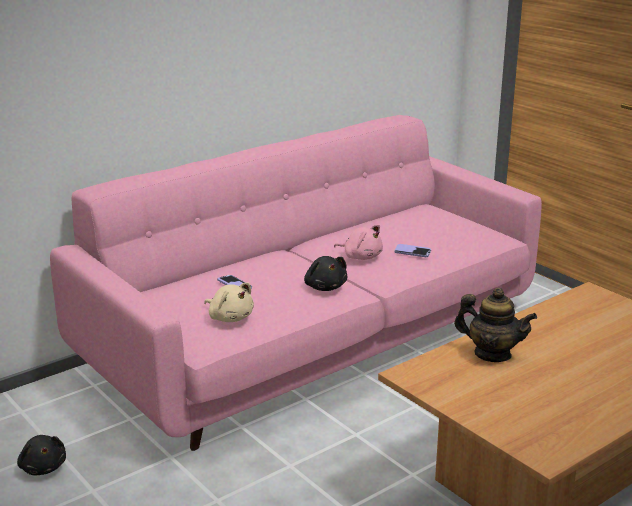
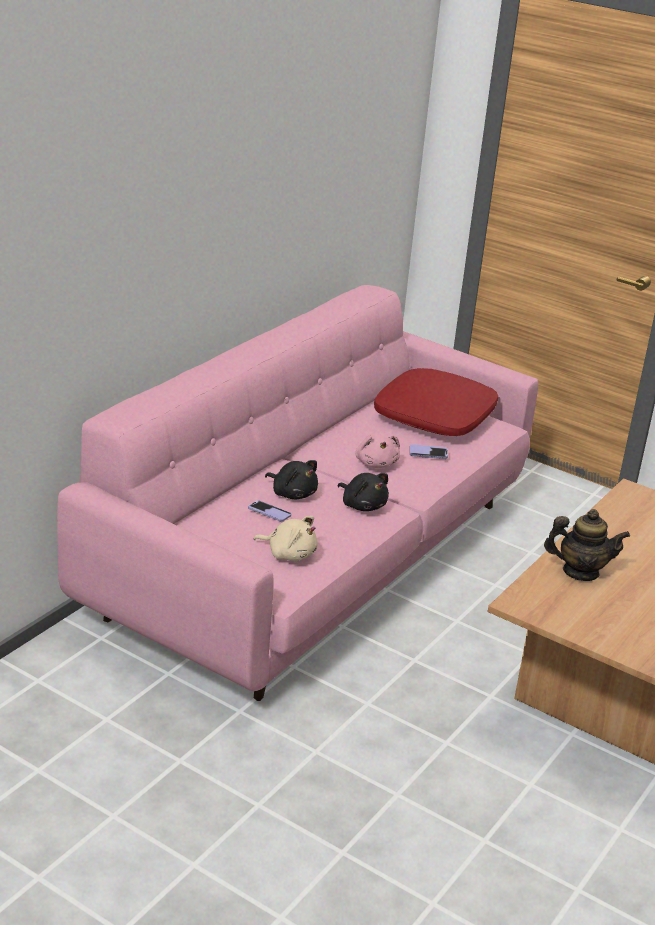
camera: 20 degrees left, 5 degrees up
black plush toy [17,435,66,475] -> black plush toy moved to [265,460,318,499]
pink plush toy [334,224,383,260] -> pink plush toy turned 60 degrees clockwise [355,432,400,468]
none -> red pillow [374,368,498,436]

